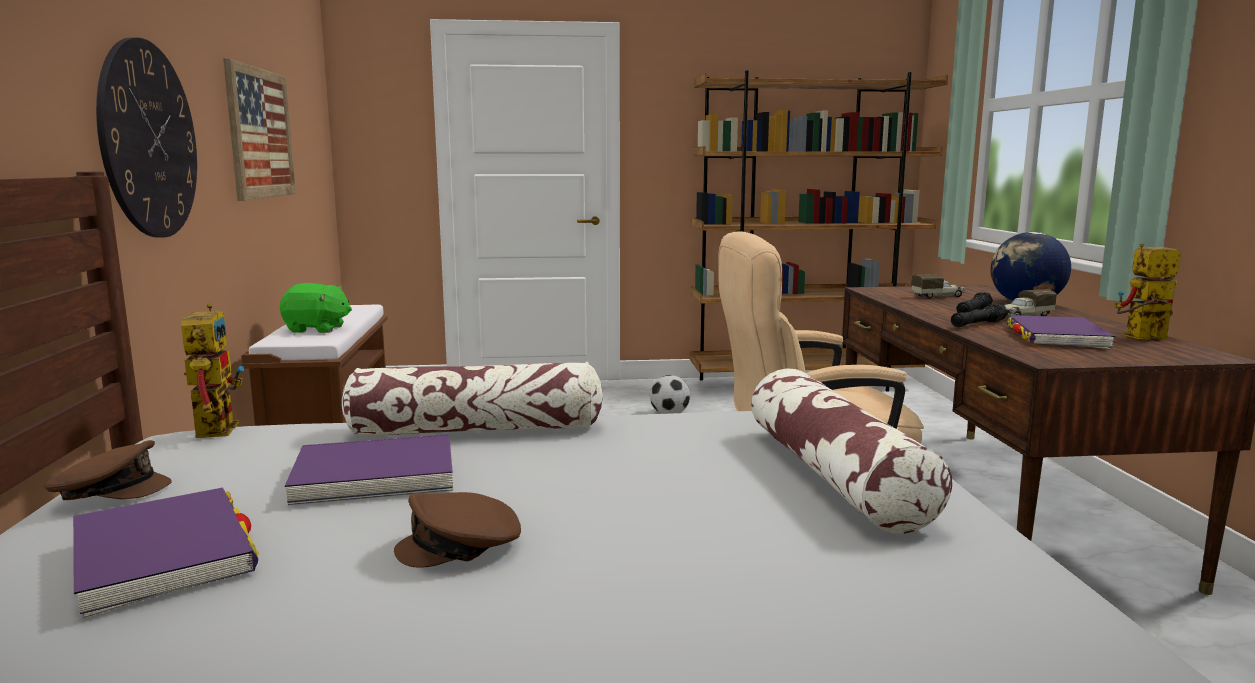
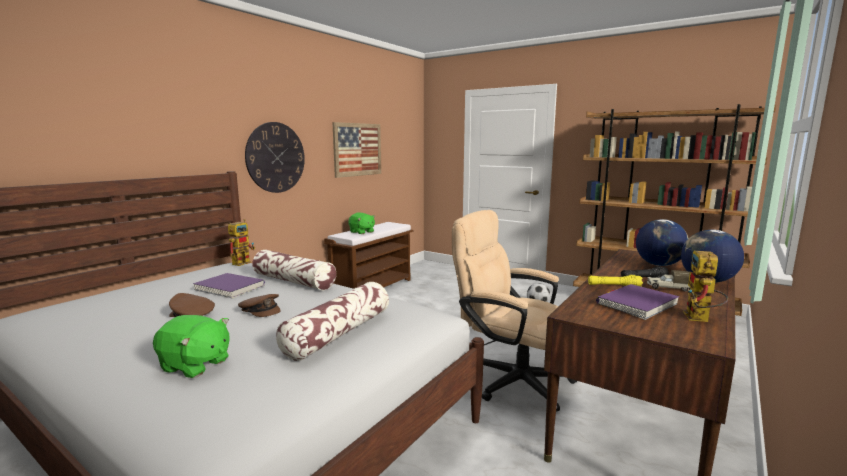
camera: 40 degrees right, 0 degrees up
brown cap [44,440,172,500] -> brown cap moved to [238,294,281,317]
purple book [73,487,259,618] -> none
toy truck [911,274,965,299] -> globe [636,219,689,266]
black flashlight [951,304,1008,327] -> yellow flashlight [588,275,643,287]
toy robot [1114,243,1181,340] -> toy robot turned 105 degrees counterclockwise [683,251,728,322]
none -> green plush toy [153,315,230,378]

